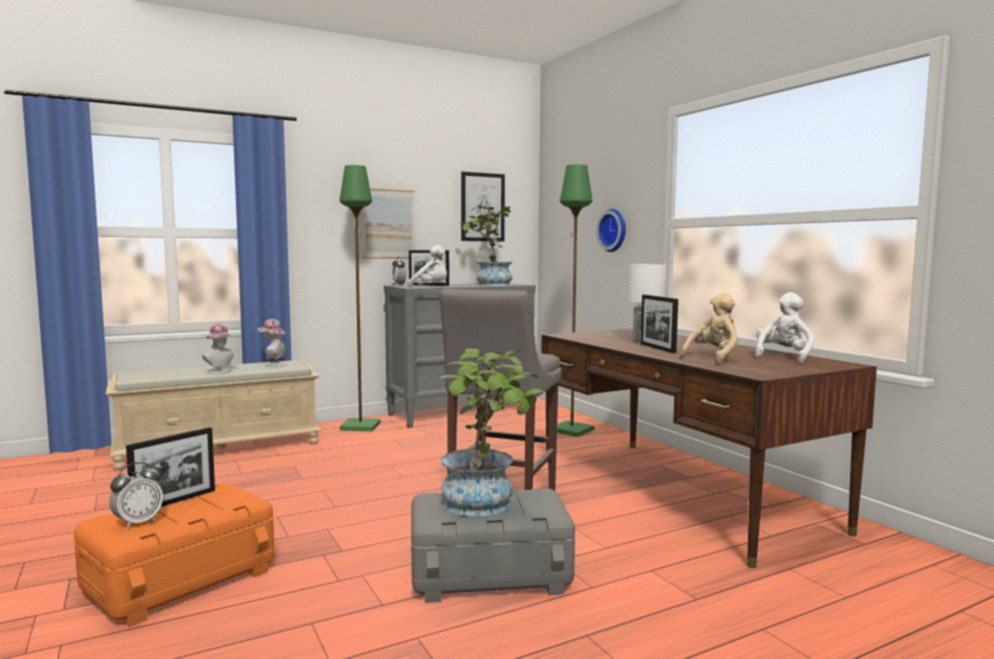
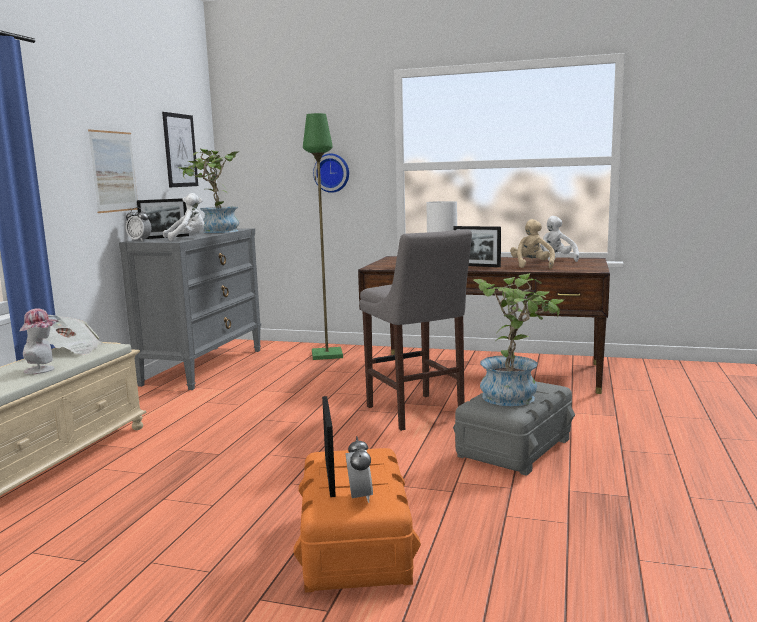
camera: 45 degrees left, 5 degrees up
hat [258,319,287,366] -> newspaper [43,315,103,355]
green floor lamp [340,165,381,431] -> none

